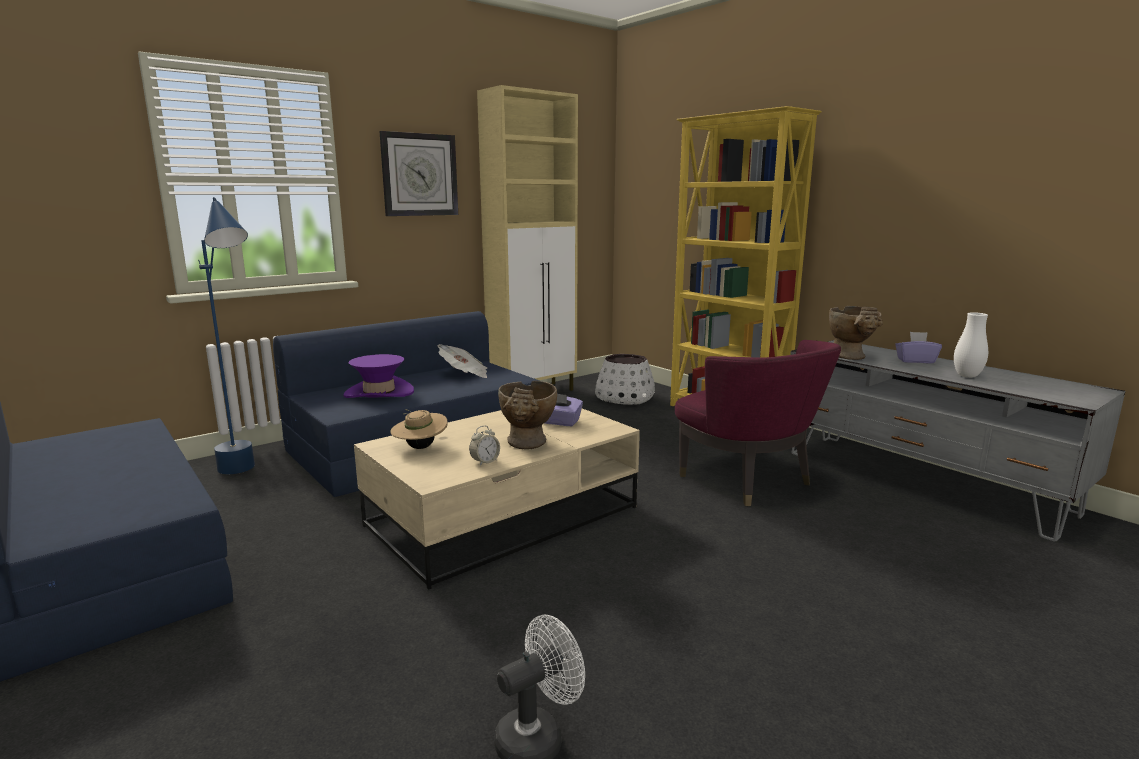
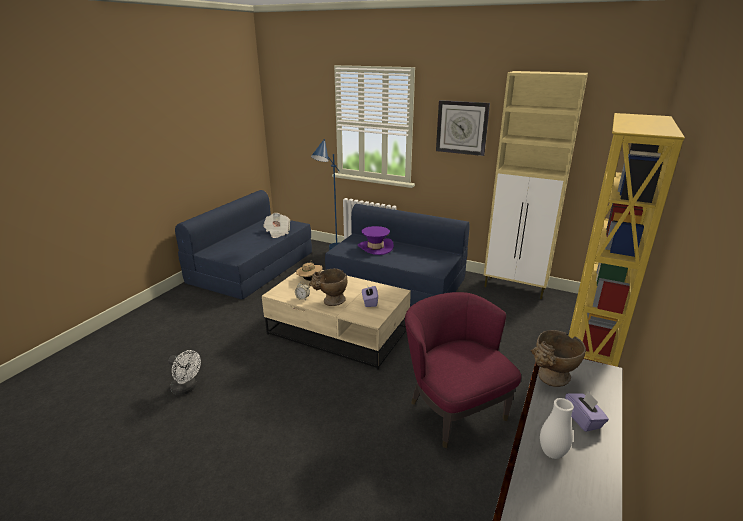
camera: 65 degrees right, 10 degrees up
newspaper [437,344,487,378] -> newspaper moved to [263,213,290,238]
white planter [595,354,655,405] -> none
purple armchair [675,340,841,506] -> purple armchair turned 120 degrees clockwise [405,292,521,449]

